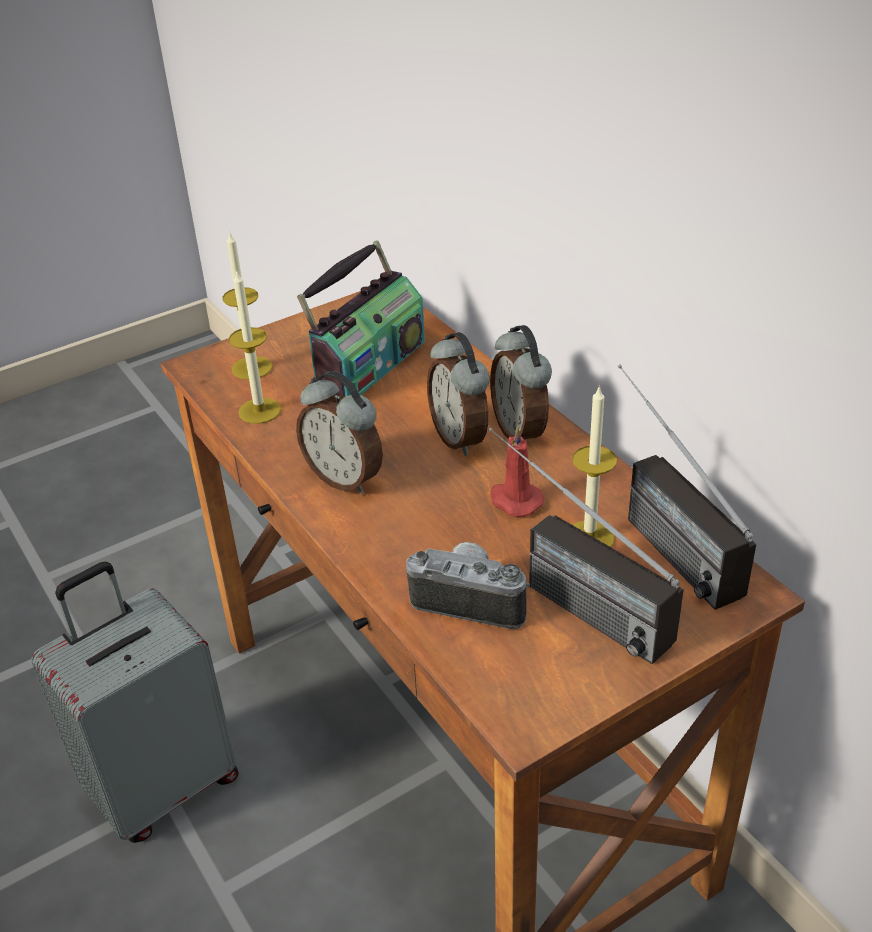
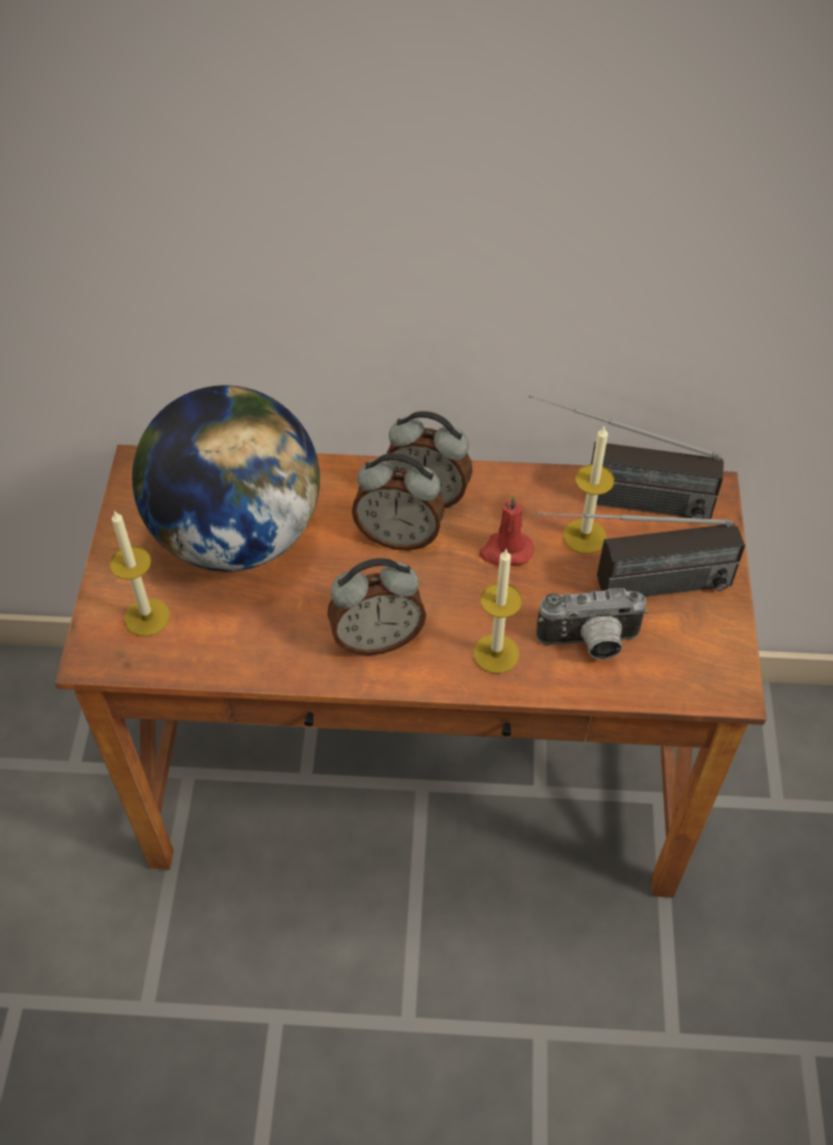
camera: 55 degrees left, 15 degrees up
grey suitcase [31,561,239,843] -> none
candle [229,270,281,424] -> candle moved to [473,550,522,673]
radio [297,240,425,396] -> globe [132,385,320,572]
camera [406,542,530,629] -> camera turned 150 degrees counterclockwise [536,588,648,660]

